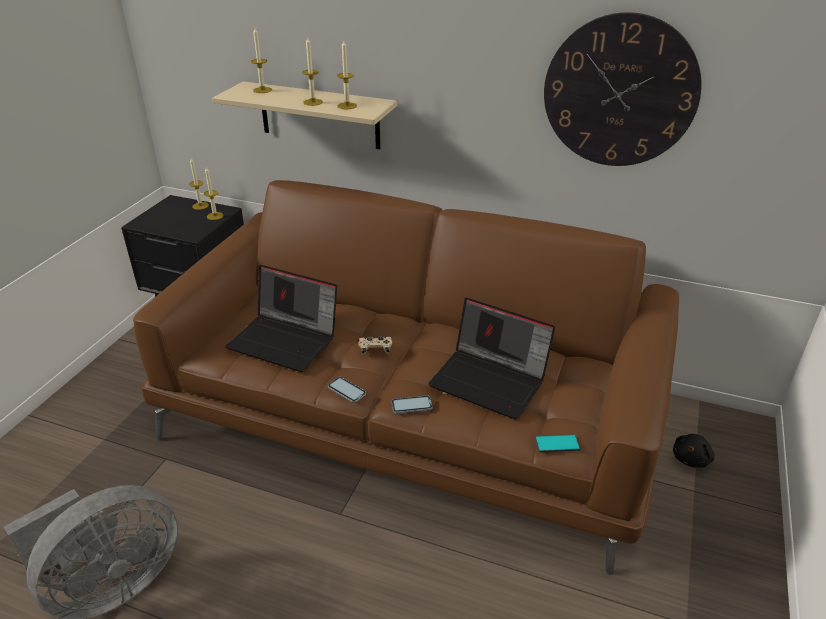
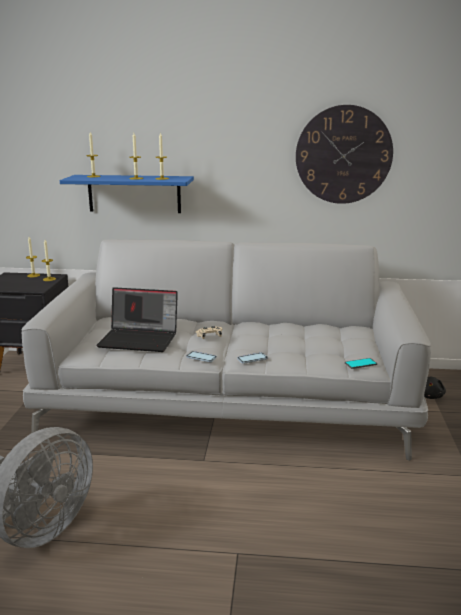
camera: 15 degrees left, 15 degrees down
brown sofa [133,180,679,575] -> grey sofa [21,239,431,461]
beige shelf [212,81,397,149] -> blue shelf [60,175,194,213]
laptop [428,298,555,420] -> none

